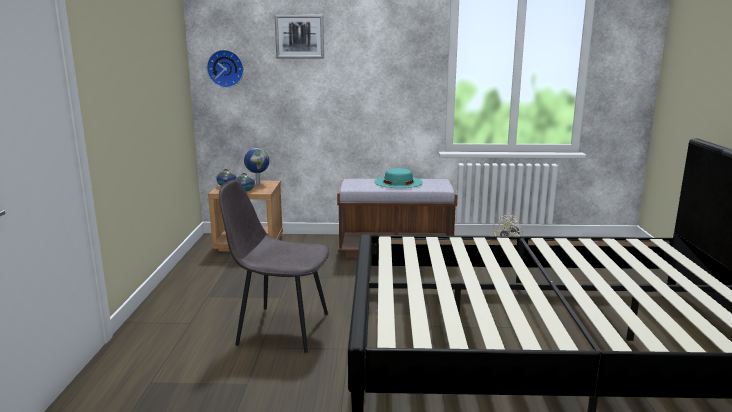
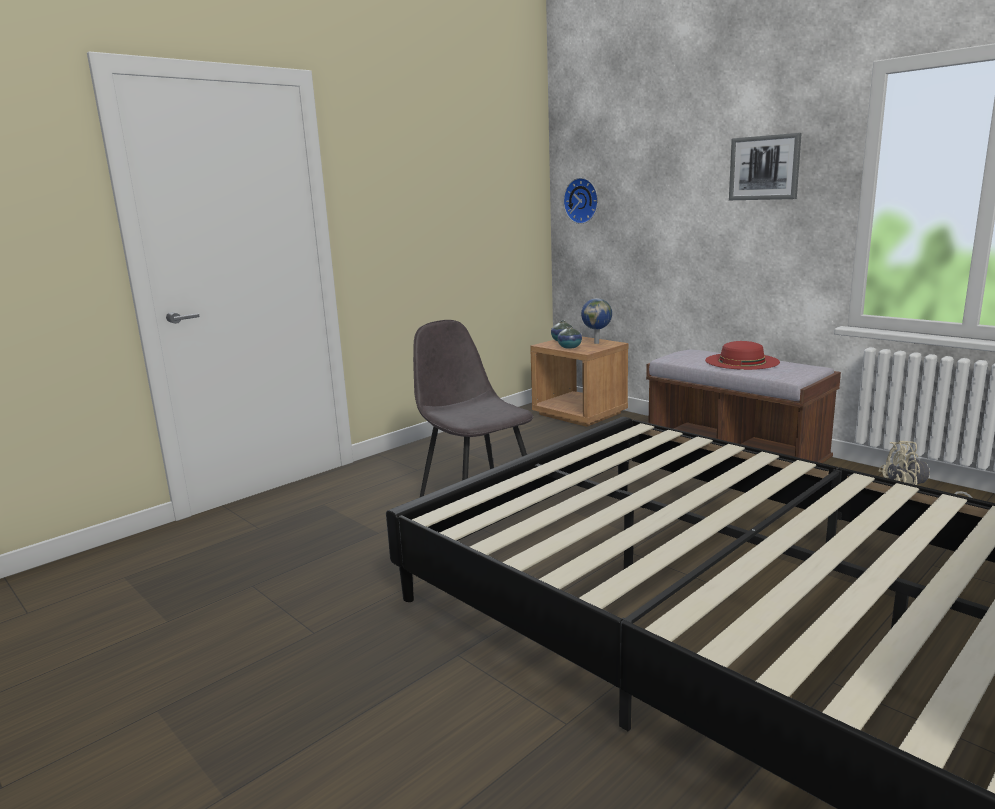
camera: 45 degrees right, 0 degrees up
picture [275,15,324,59] -> picture moved to [729,133,802,200]
turquoise hat [374,168,423,188] -> red hat [705,341,780,370]

